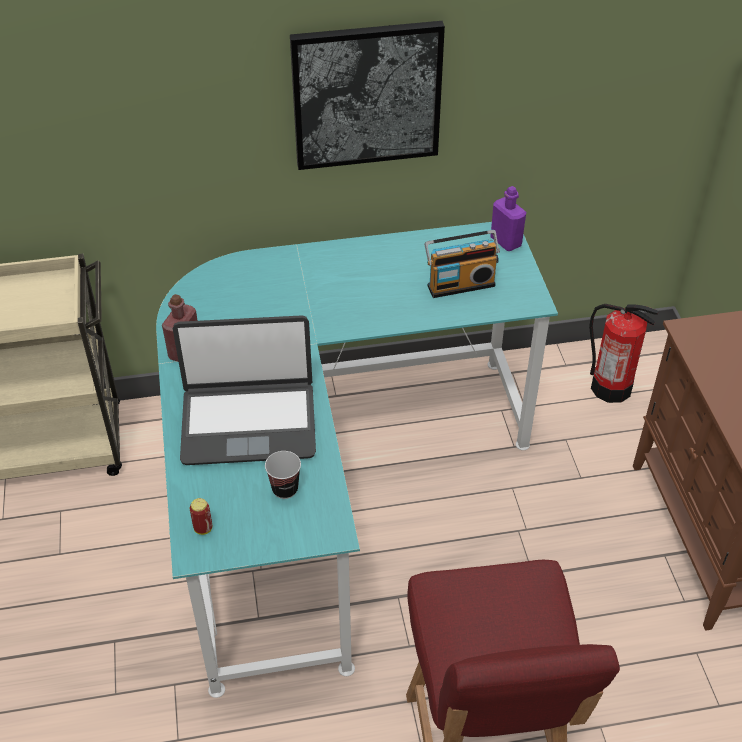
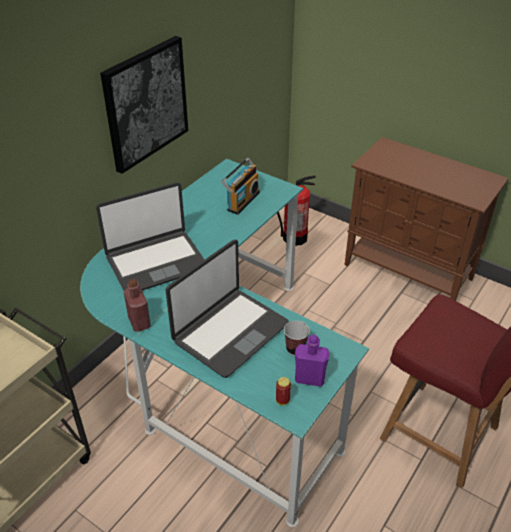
camera: 45 degrees left, 5 degrees down
purple bottle [490,186,526,251] -> purple bottle moved to [295,334,329,387]
none -> laptop [96,182,205,290]

